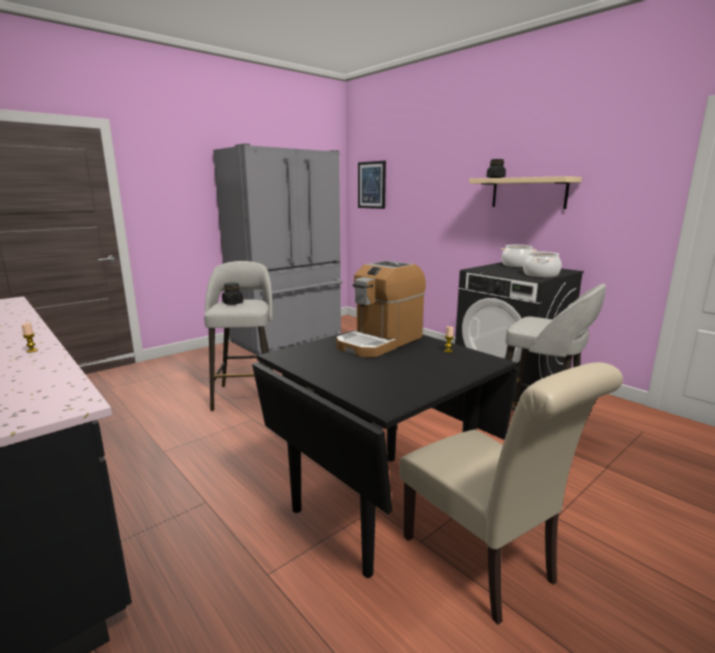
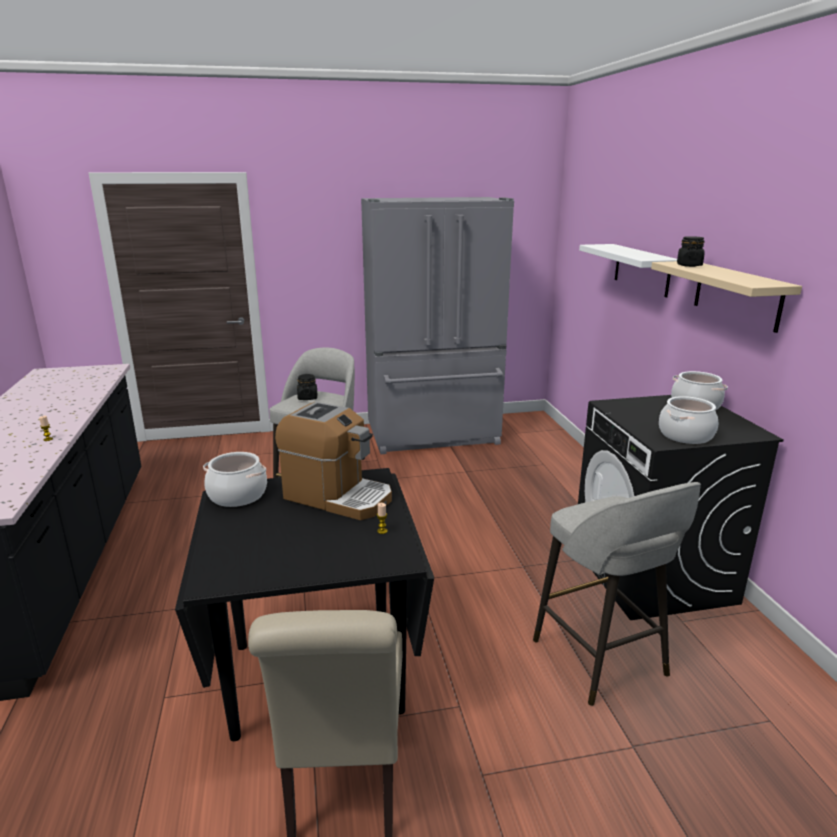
camera: 30 degrees right, 5 degrees up
coffee machine [336,261,426,357] -> coffee machine turned 135 degrees counterclockwise [275,402,392,520]
picture [358,161,386,209] -> none
none -> cooking pot [203,452,267,507]
none -> white shelf [579,244,677,297]

